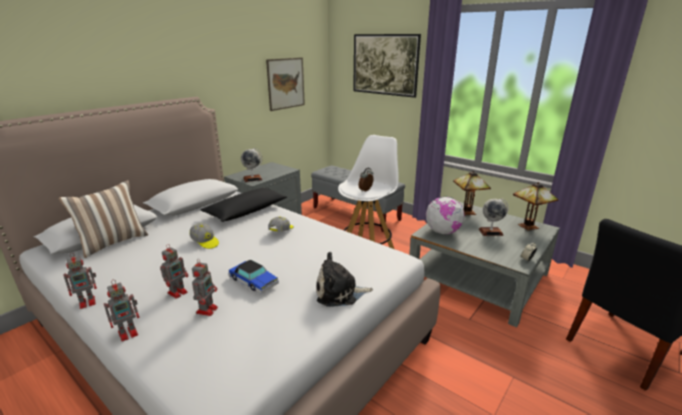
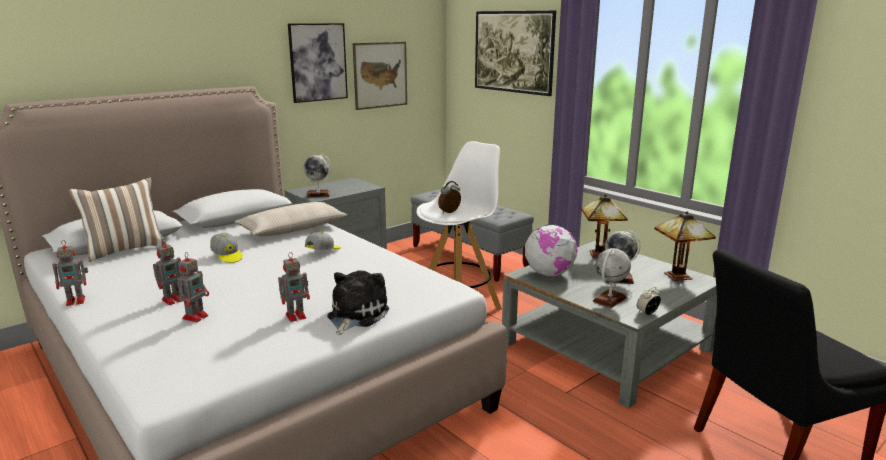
camera: 10 degrees right, 5 degrees down
toy robot [104,279,140,342] -> toy robot moved to [278,252,310,322]
black pillow [201,188,287,222] -> beige pillow [235,202,347,236]
toy car [228,260,279,294] -> none
plush toy [316,252,373,307] -> plush toy turned 105 degrees clockwise [327,270,389,335]
none -> picture [288,23,348,103]
none -> globe [592,248,631,308]

